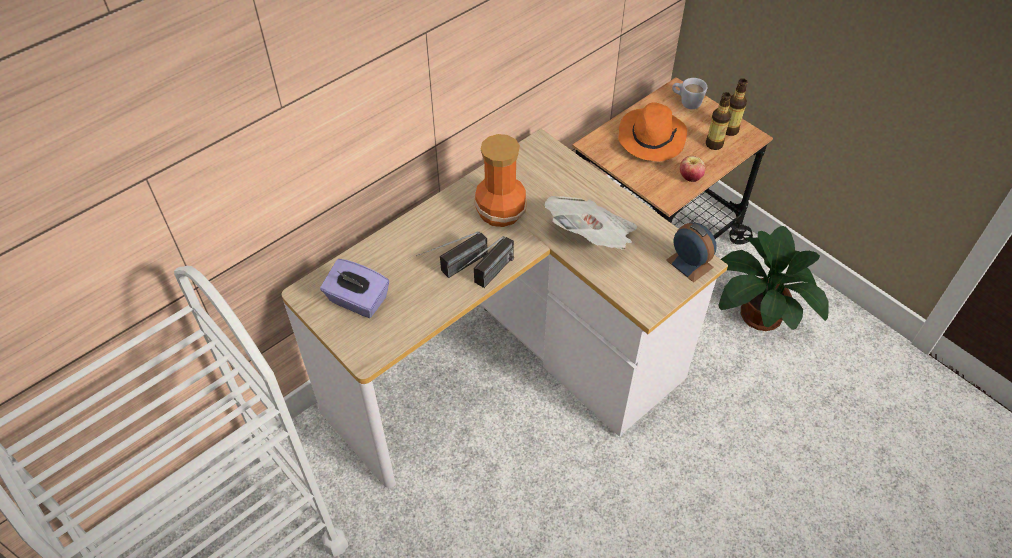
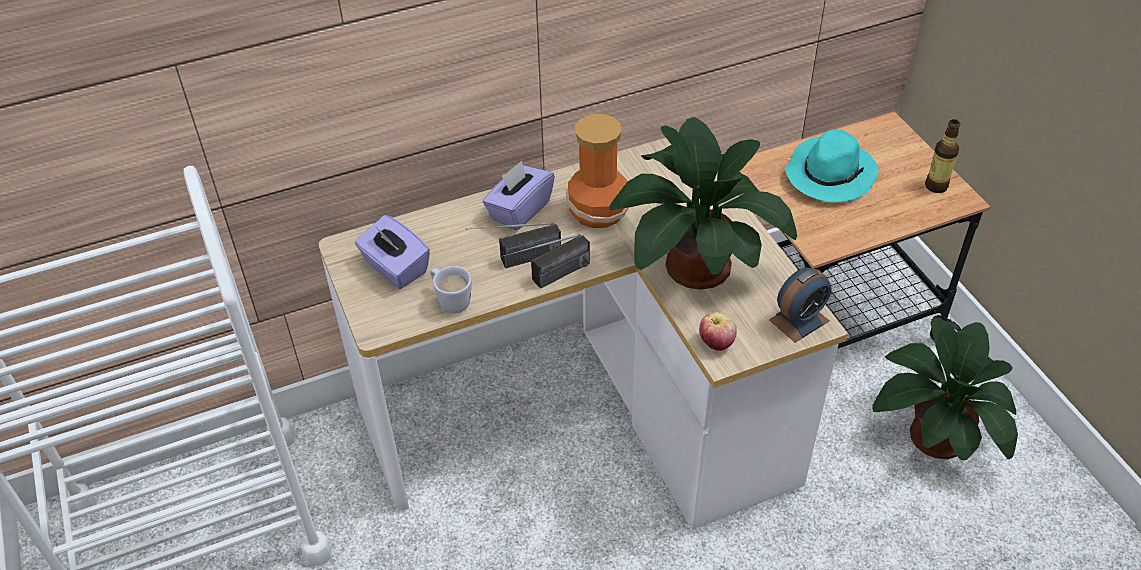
camera: 20 degrees right, 5 degrees down
newspaper [545,196,638,250] -> potted plant [609,117,797,290]
orange hat [618,102,687,162] -> turquoise hat [785,129,879,202]
alarm clock [666,223,717,283] -> alarm clock turned 75 degrees clockwise [769,268,831,343]
white mug [672,78,707,109] -> white mug moved to [430,266,472,314]
apple [680,156,705,182] -> apple moved to [699,311,737,351]
bottle [706,92,731,150] -> none
none -> purple tissue box [483,161,555,231]

